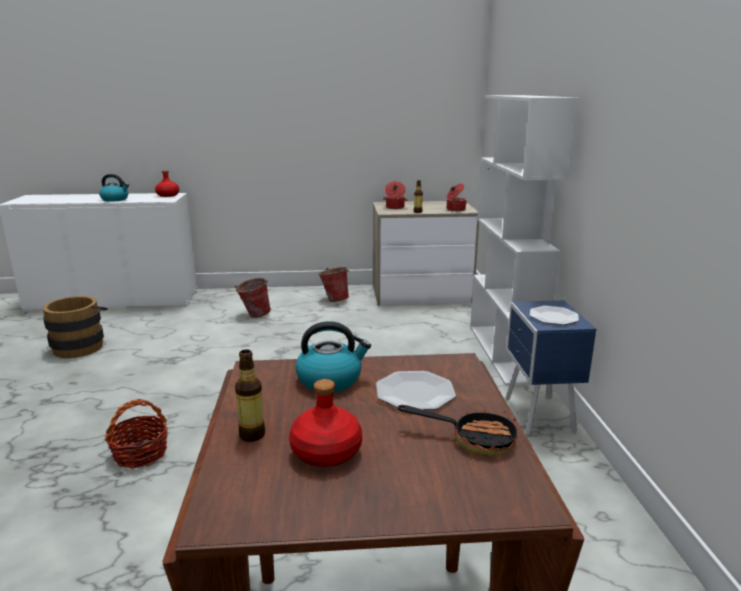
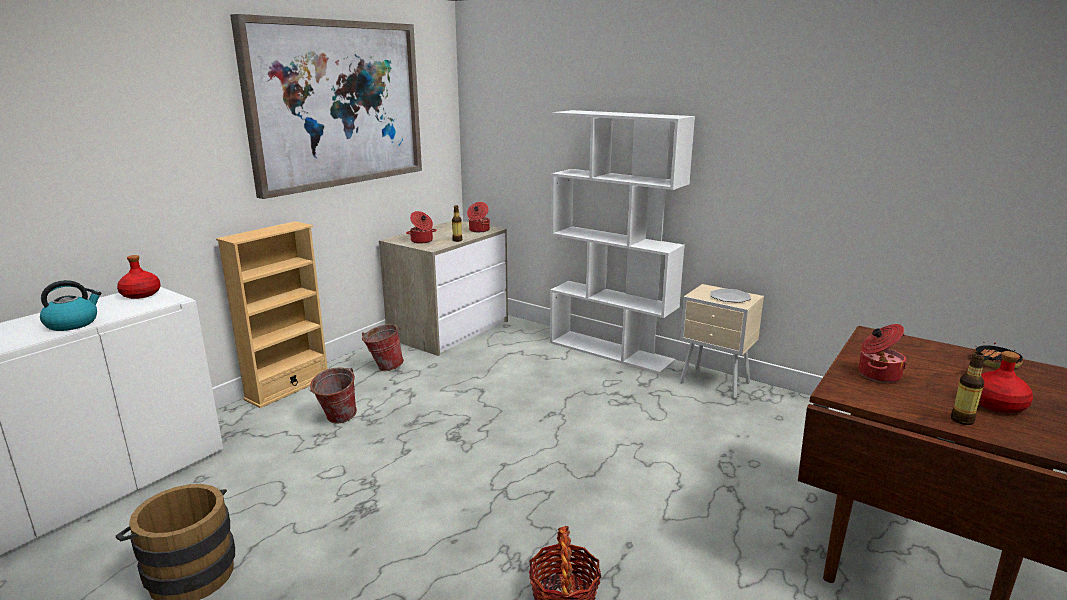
camera: 50 degrees left, 0 degrees up
kettle [295,321,371,392] -> cooking pot [858,324,907,383]
plate [376,371,456,410] -> none
blue nightstand [505,300,596,435] -> beige nightstand [680,284,764,399]
none -> beige bookcase [216,221,328,408]
none -> picture [230,14,422,199]

